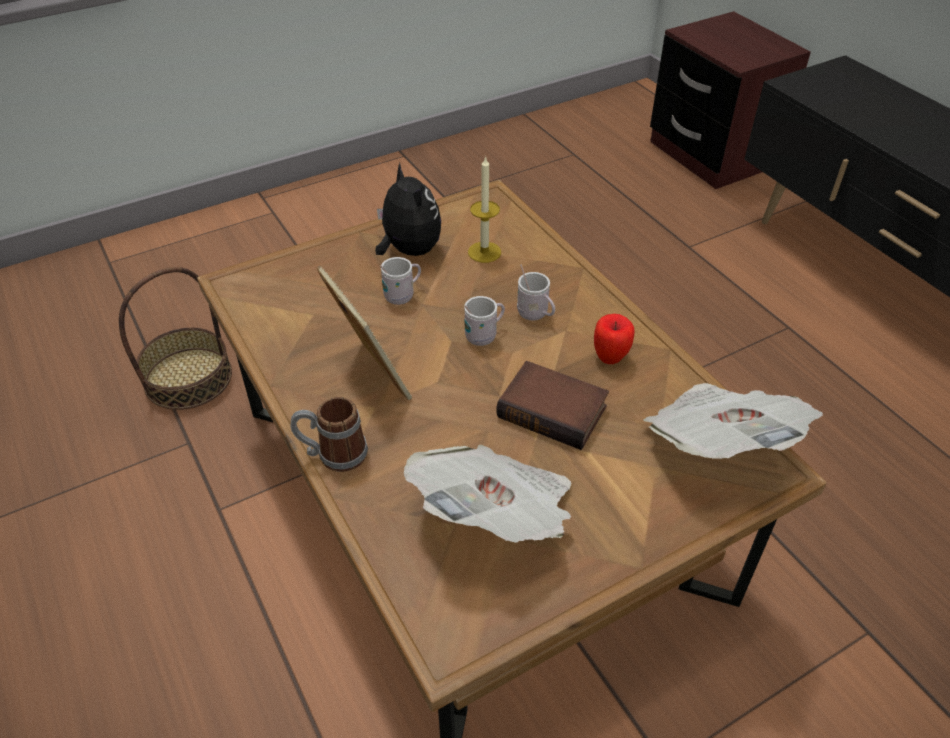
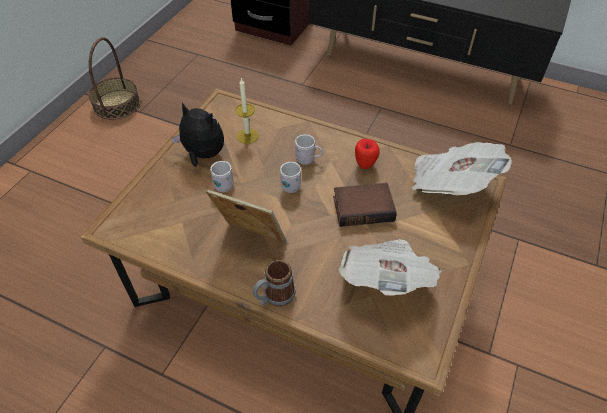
camera: 35 degrees left, 5 degrees up
basket [119,267,232,410] -> basket moved to [88,37,140,120]

